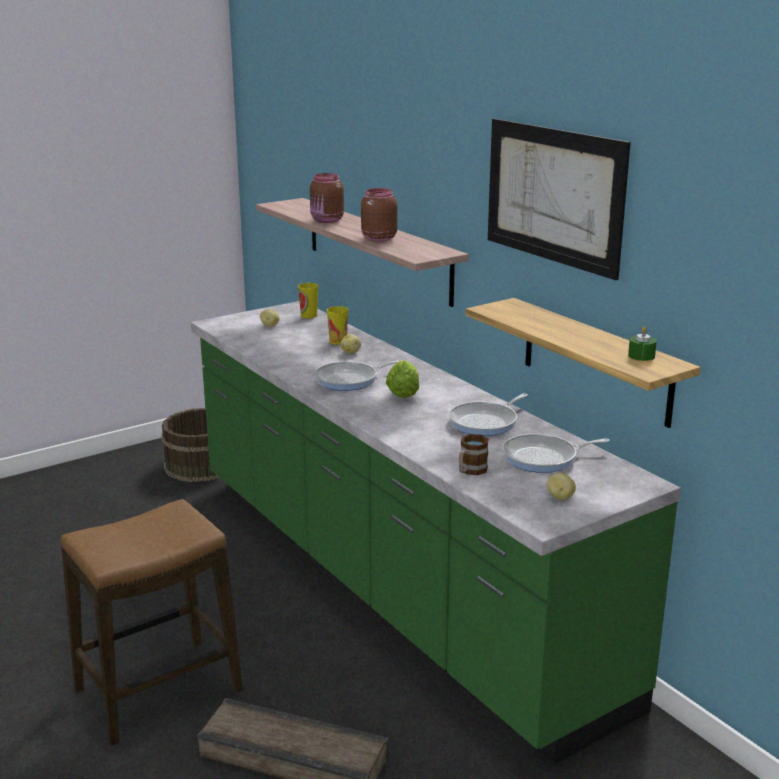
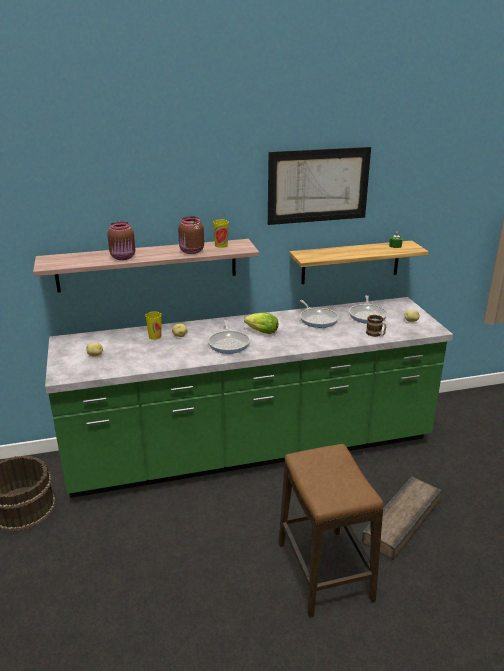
camera: 70 degrees left, 5 degrees up
cup [298,283,318,318] -> cup moved to [213,220,229,248]

